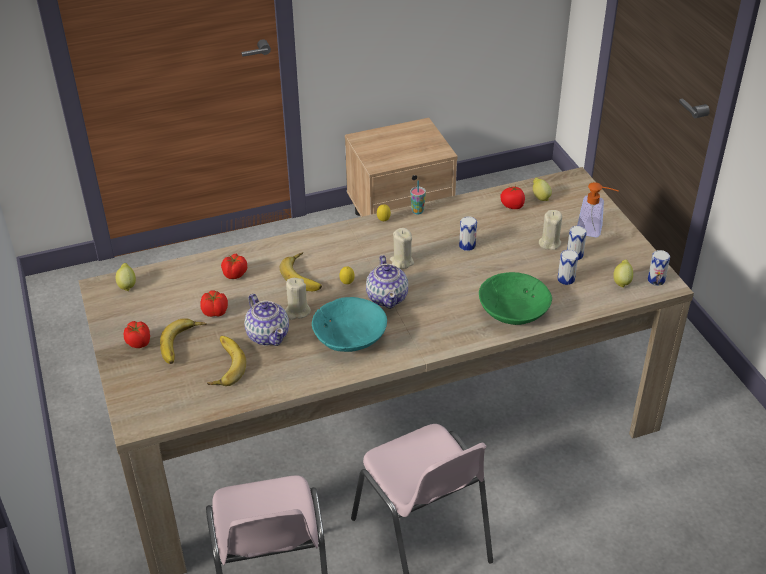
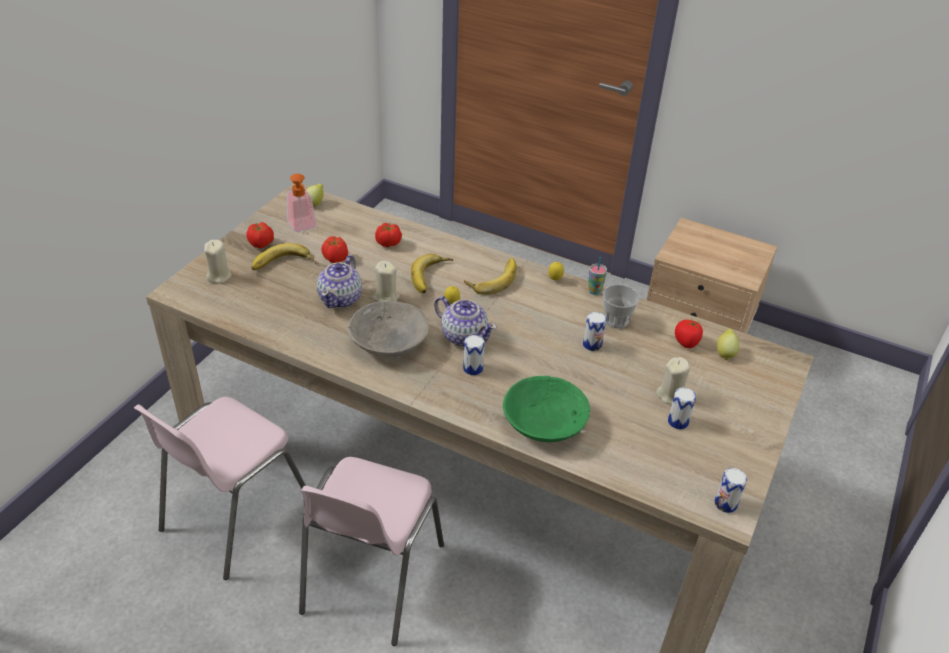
camera: 45 degrees right, 0 degrees up
banana [207,336,246,386] -> banana moved to [464,258,517,295]
turquoise bowl [312,297,387,352] -> grey bowl [348,301,429,357]
teapot [366,255,408,309] -> teapot turned 90 degrees counterclockwise [434,296,497,347]
beige candle [390,228,414,269] -> beige candle moved to [204,240,232,284]
can [557,250,578,285] -> can moved to [463,335,485,375]
soap dispenser [577,182,619,237] -> soap dispenser moved to [287,174,317,232]
lemon [613,260,633,288] -> none
none -> cup [603,284,639,329]

